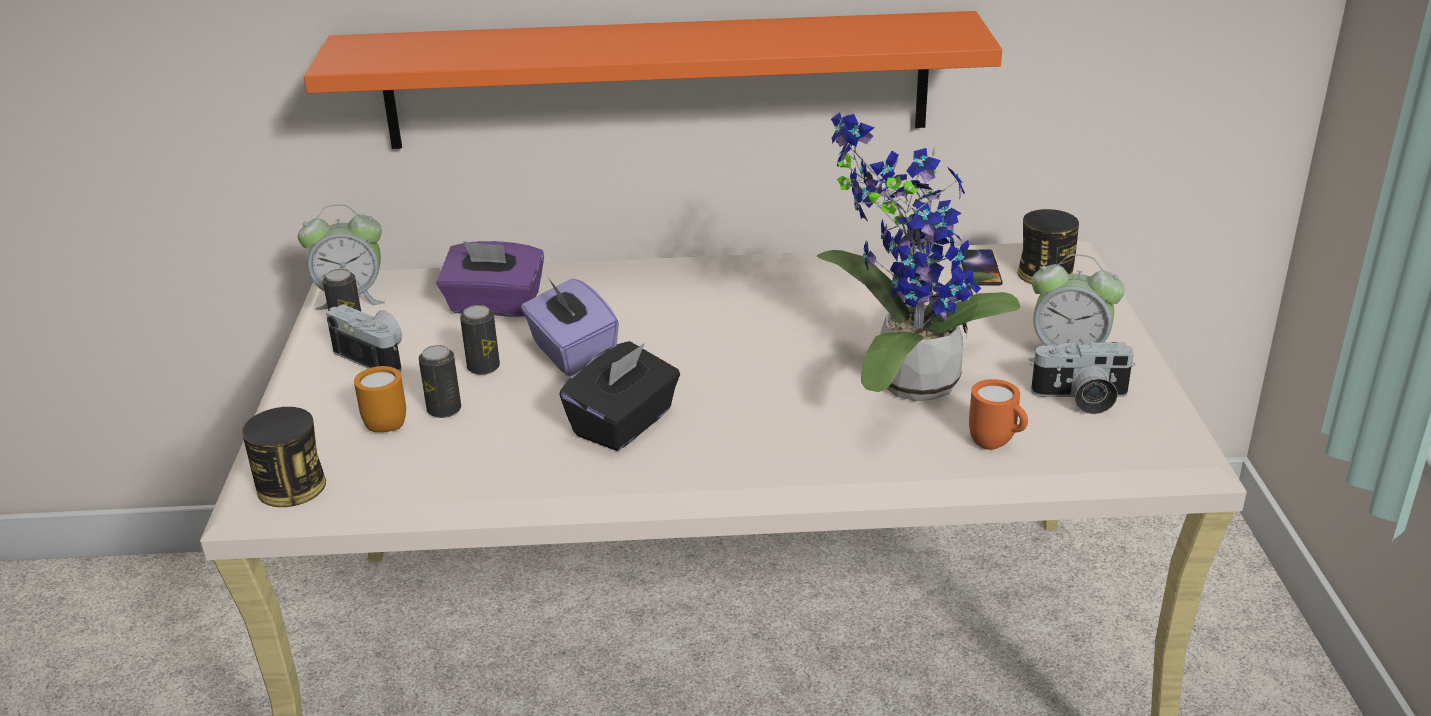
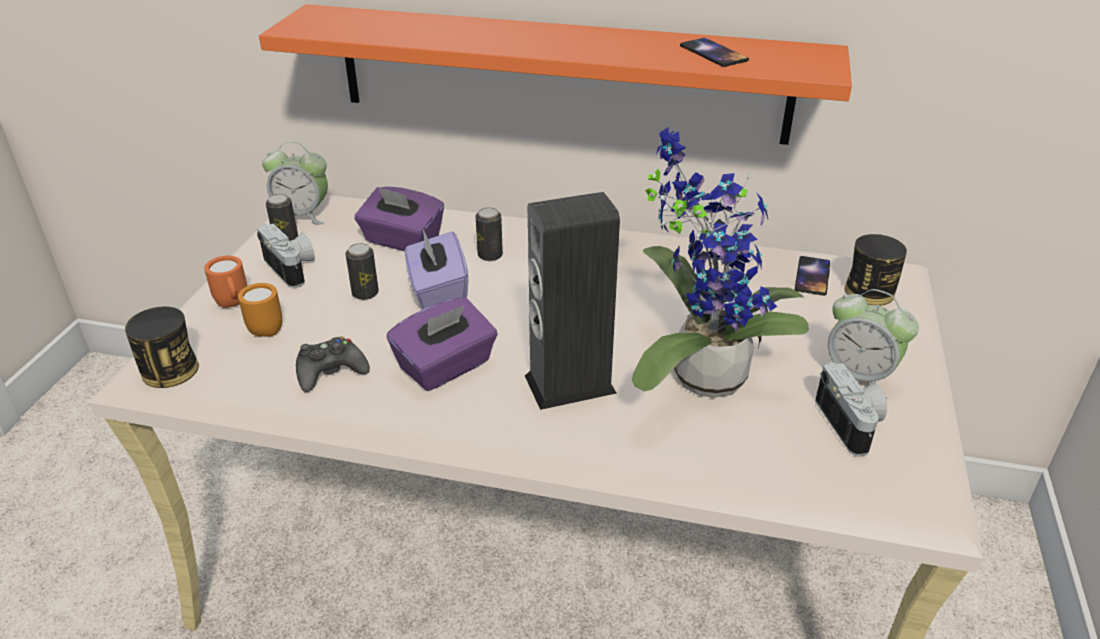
camera: 15 degrees right, 5 degrees up
can [419,345,461,418] -> can moved to [476,207,503,261]
black tissue box [559,341,680,451] -> purple tissue box [387,297,498,391]
orange mug [969,379,1028,450] -> orange mug moved to [204,256,247,308]
camera [1030,342,1135,414] -> camera turned 120 degrees counterclockwise [815,362,887,457]
none -> black game controller [296,336,370,392]
none -> speaker [525,192,620,410]
none -> phone [680,38,749,67]

